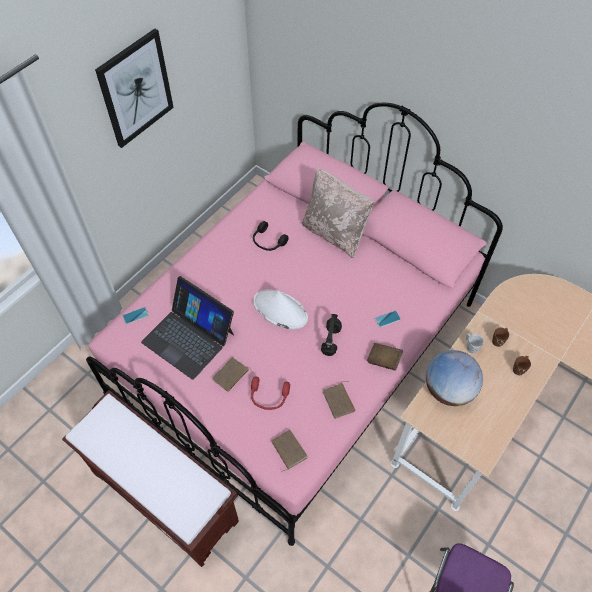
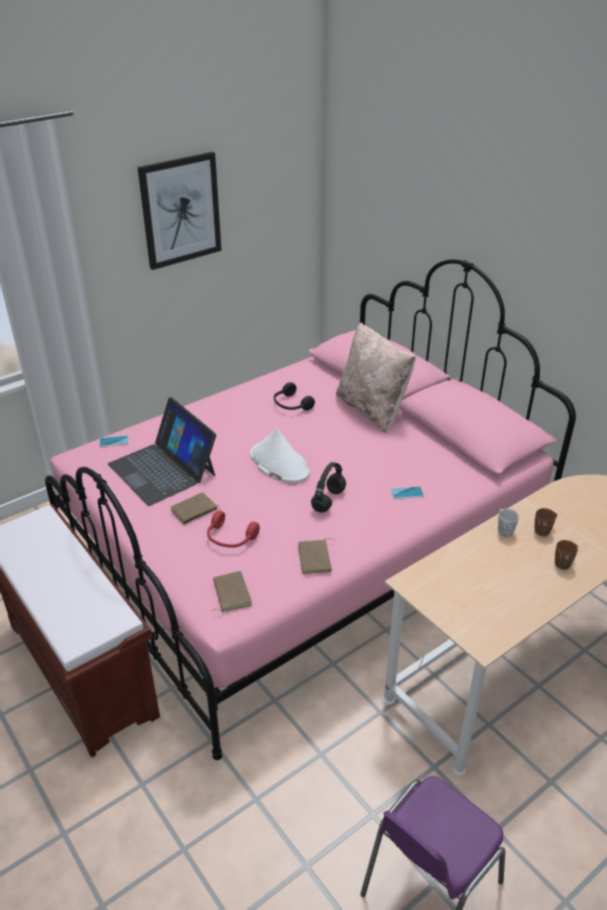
camera: 15 degrees right, 20 degrees down
brown book [367,343,403,371] -> none
globe [426,350,483,406] -> none

